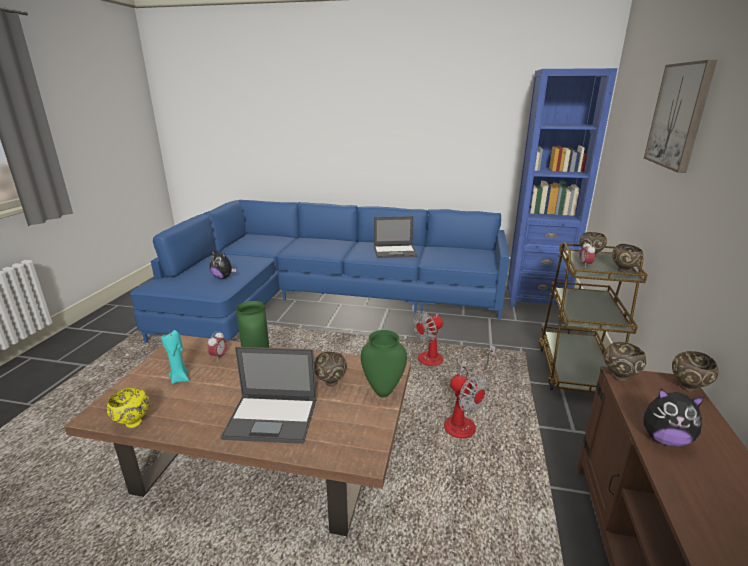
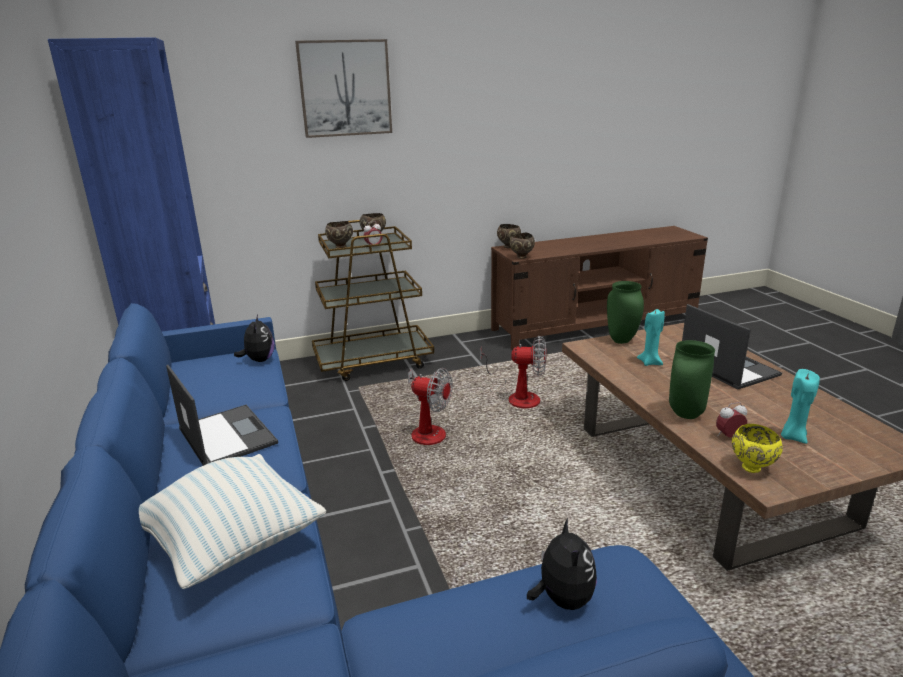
camera: 120 degrees left, 0 degrees up
yellow bowl [106,388,149,428] -> yellow bowl moved to [732,424,783,473]
brown bowl [314,352,347,387] -> turquoise candle [637,309,665,366]
fan [443,360,490,438] -> fan turned 75 degrees clockwise [481,336,546,408]
plush toy [644,389,704,447] -> plush toy moved to [234,315,274,362]
none -> pillow [139,454,326,589]

